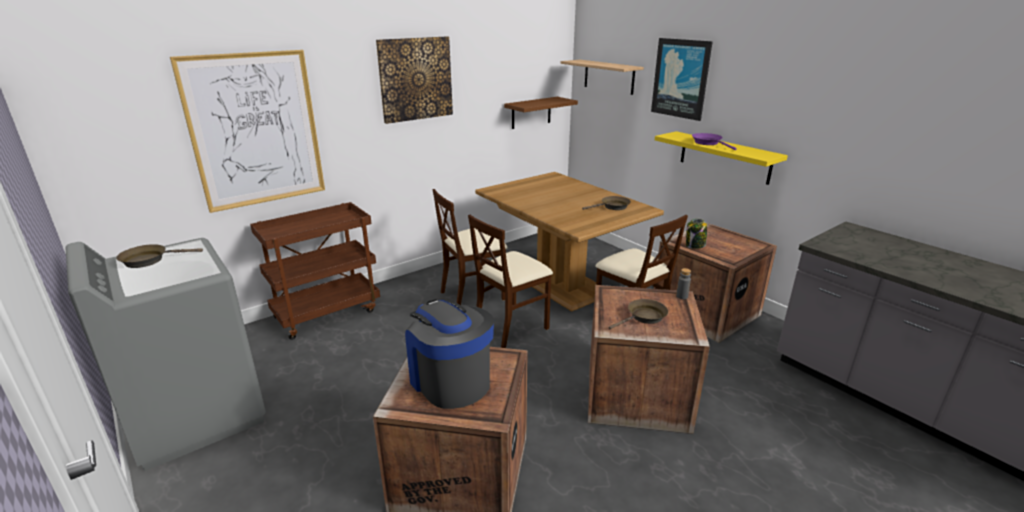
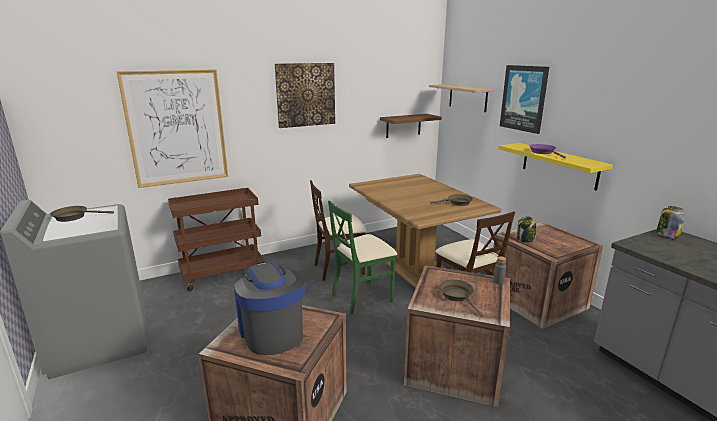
camera: 10 degrees right, 5 degrees down
beige chair [468,215,553,348] -> green chair [328,201,397,314]
brown frying pan [609,299,668,329] -> brown frying pan turned 90 degrees counterclockwise [439,279,484,317]
none -> jar [656,206,686,238]

